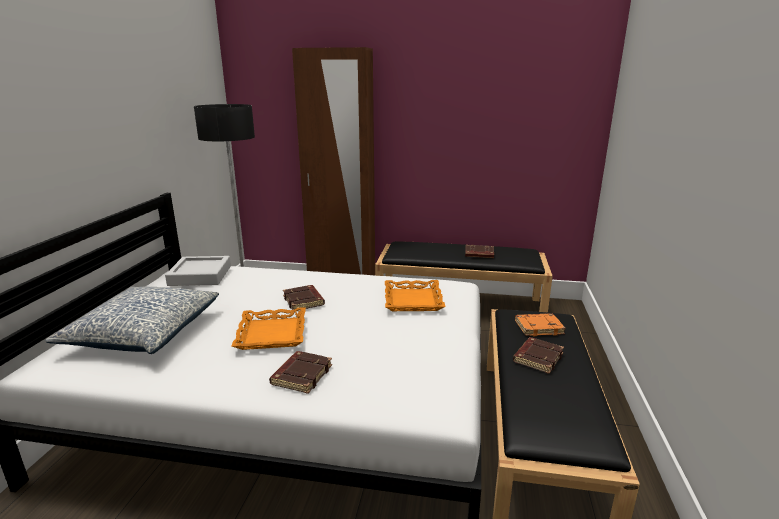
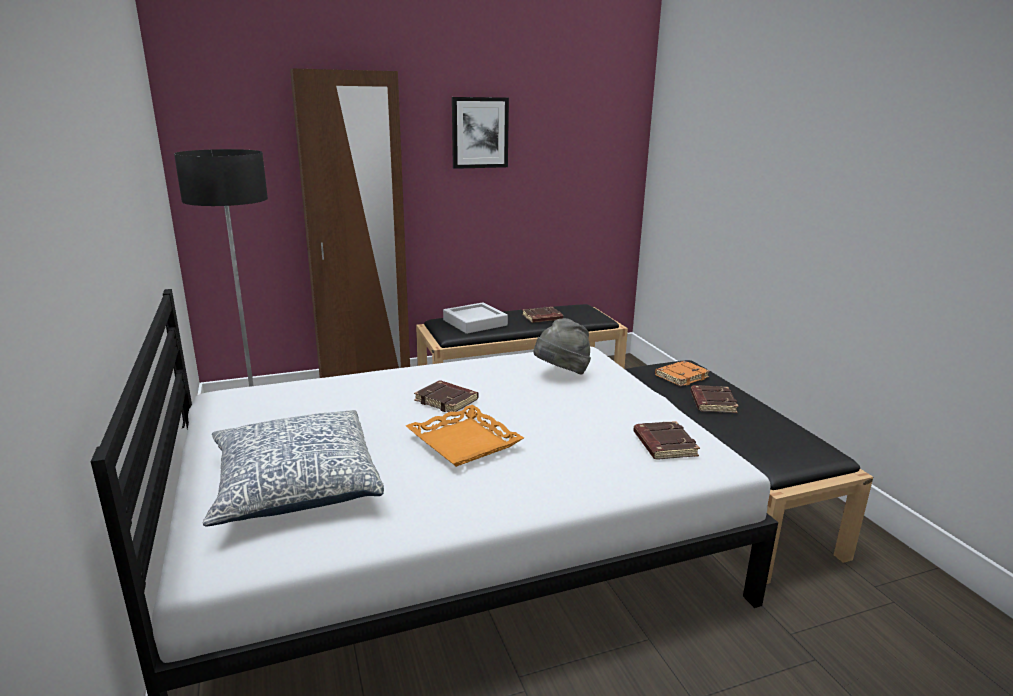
camera: 30 degrees left, 0 degrees up
grey tray [165,256,231,286] -> grey tray moved to [443,302,508,334]
brown book [269,351,332,394] -> brown book moved to [633,421,700,460]
orange tray [385,280,446,311] -> grey hat [534,318,591,374]
none -> picture [452,97,509,169]

